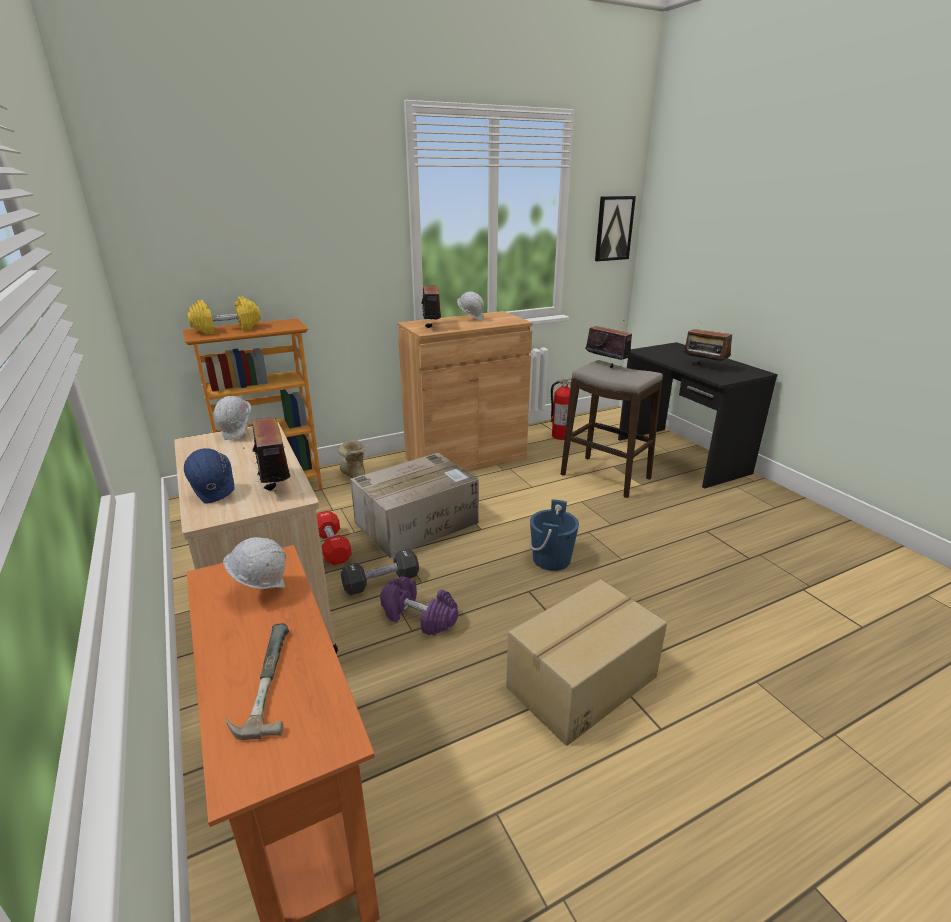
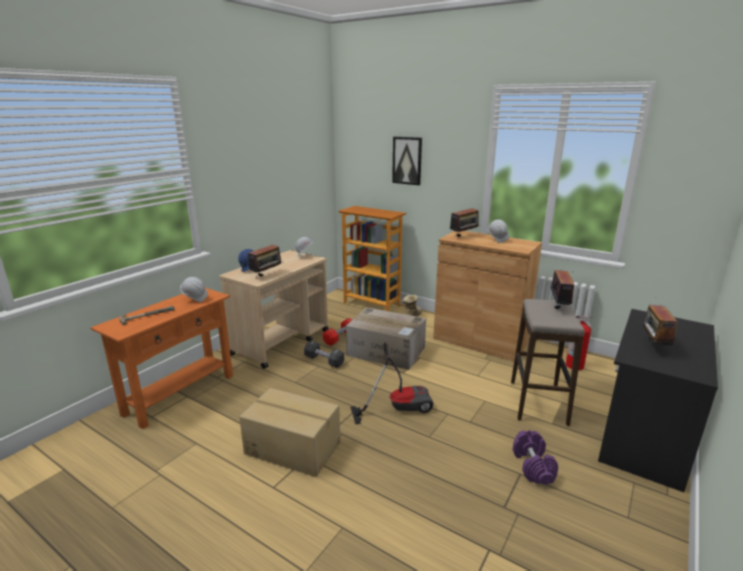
camera: 60 degrees right, 5 degrees down
yellow dumbbell [187,296,261,335] -> none
purple dumbbell [380,576,458,636] -> purple dumbbell moved to [512,430,558,485]
blue bucket [529,499,579,571] -> vacuum cleaner [350,342,433,425]
picture [595,196,636,261] -> picture moved to [392,137,422,185]

